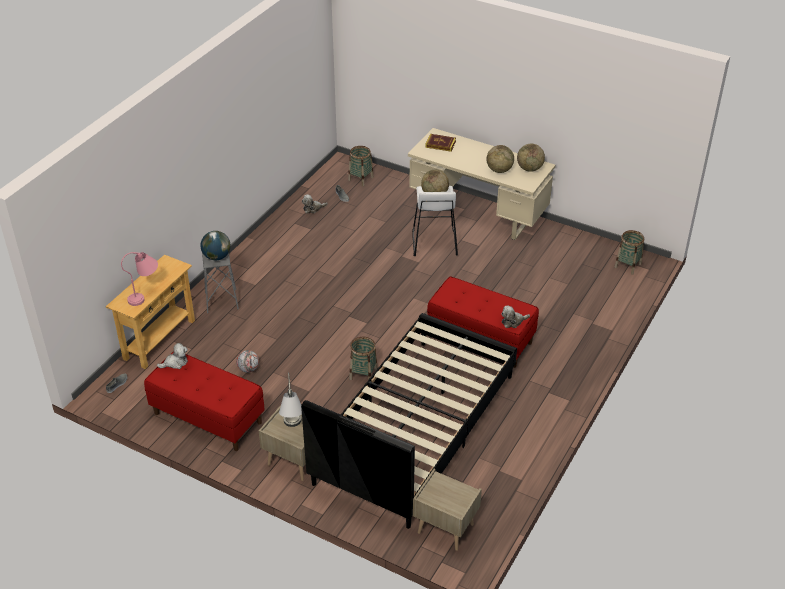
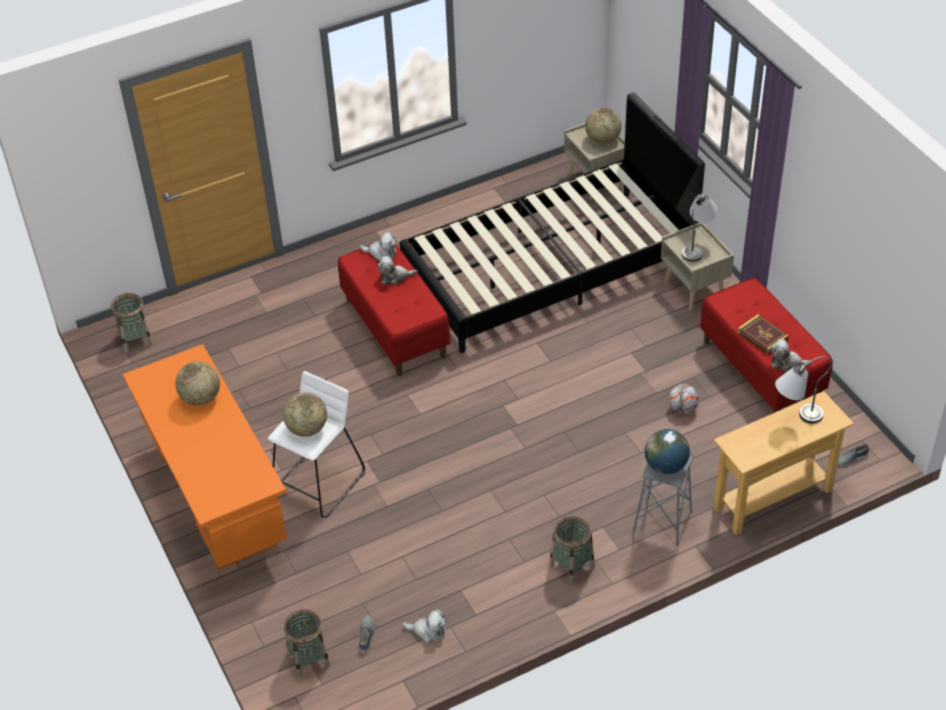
camera: 145 degrees left, 5 degrees up
pink table lamp [121,252,158,306] -> grey table lamp [775,356,832,424]
basket [349,337,378,380] -> basket moved to [549,516,595,584]
beige desk [408,128,556,240] -> orange desk [123,344,287,570]
book [425,134,456,152] -> book moved to [738,314,788,354]
globe [517,144,545,172] -> globe moved to [585,108,622,144]
none -> plush toy [377,256,417,285]

